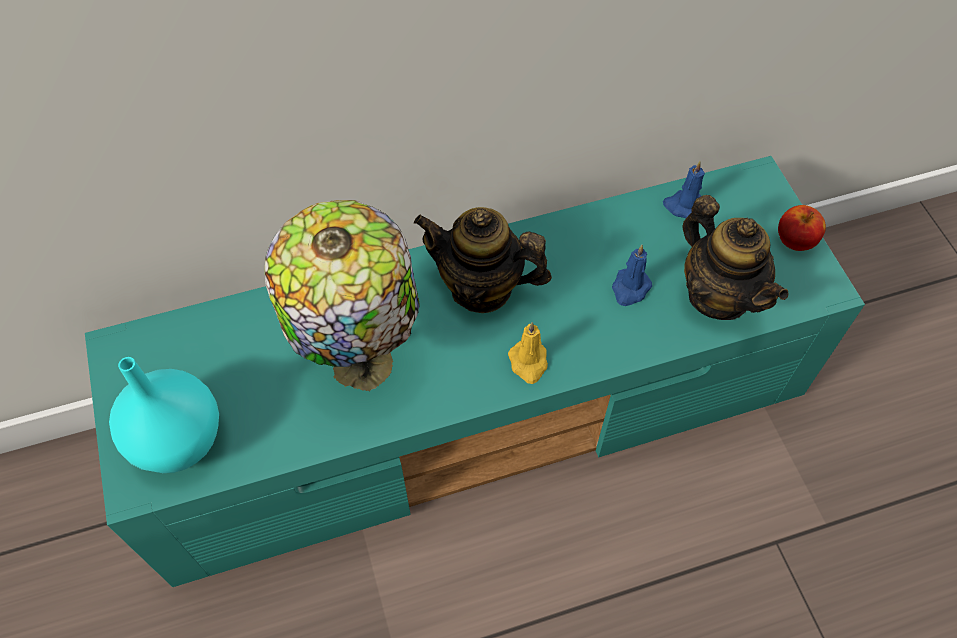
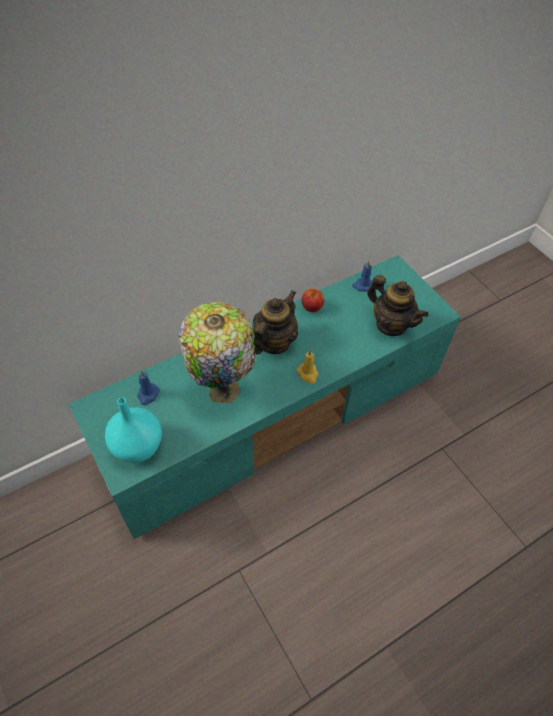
camera: 15 degrees left, 5 degrees down
teapot [414,207,552,313] -> teapot turned 120 degrees clockwise [253,290,298,355]
blue candle [612,245,652,306] -> blue candle moved to [137,371,160,405]
apple [778,205,826,251] -> apple moved to [301,289,324,312]

